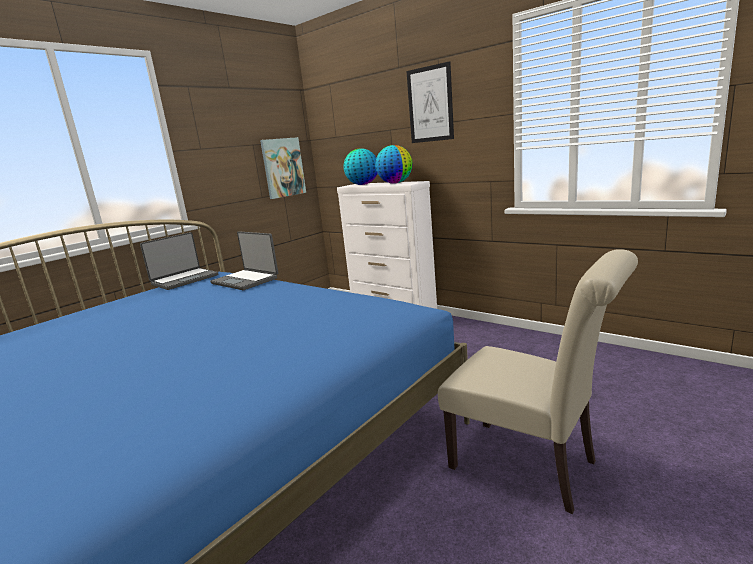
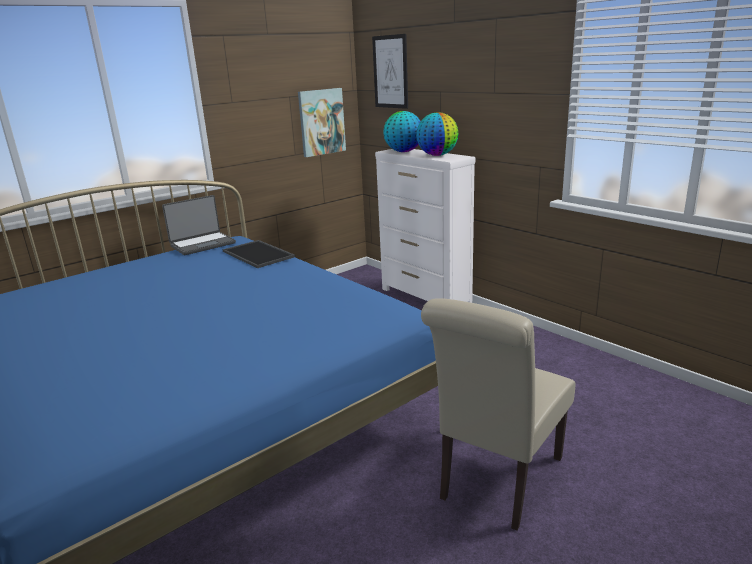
camera: 10 degrees right, 5 degrees up
laptop [210,231,278,290] -> tray [223,240,295,268]
picture [406,61,454,143] -> picture moved to [372,34,408,109]
beige chair [438,249,638,514] -> beige chair turned 75 degrees clockwise [421,298,576,531]

